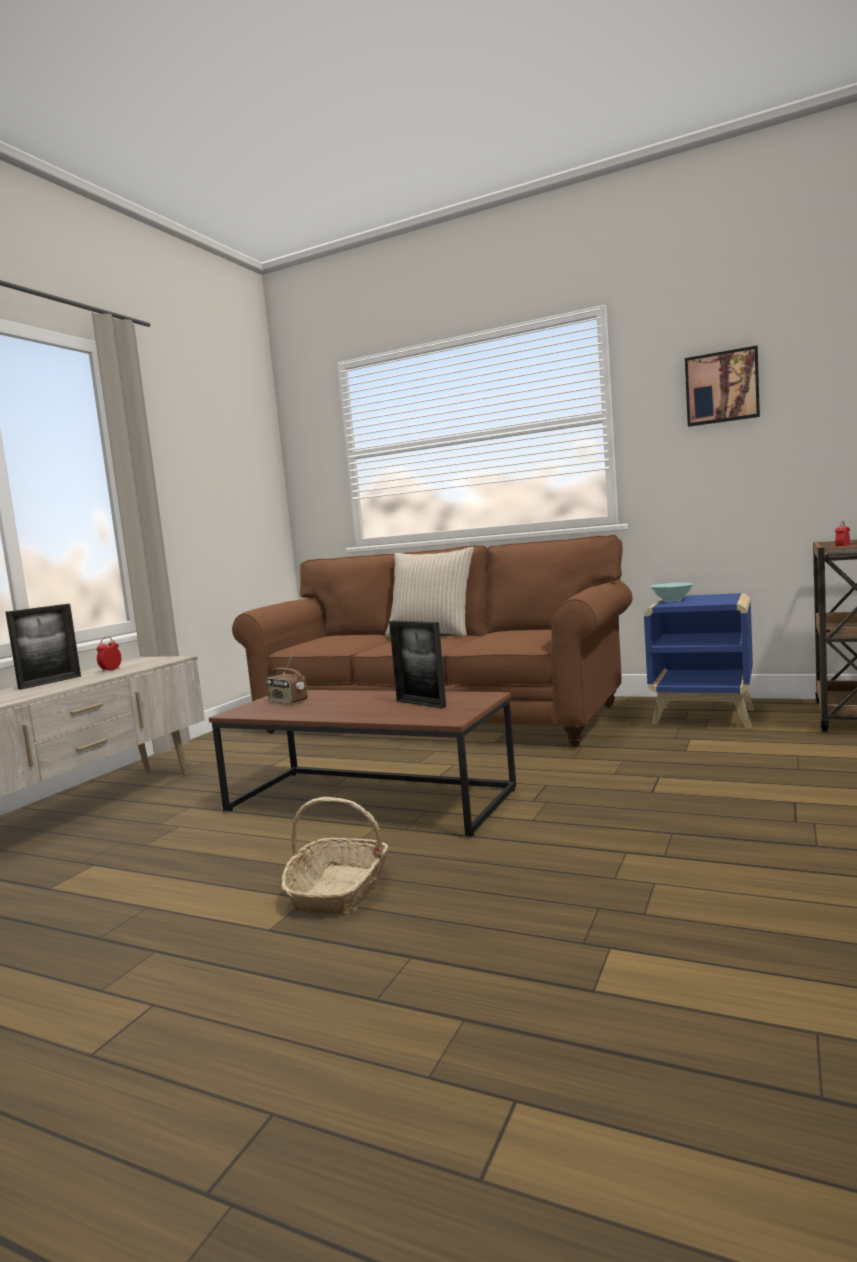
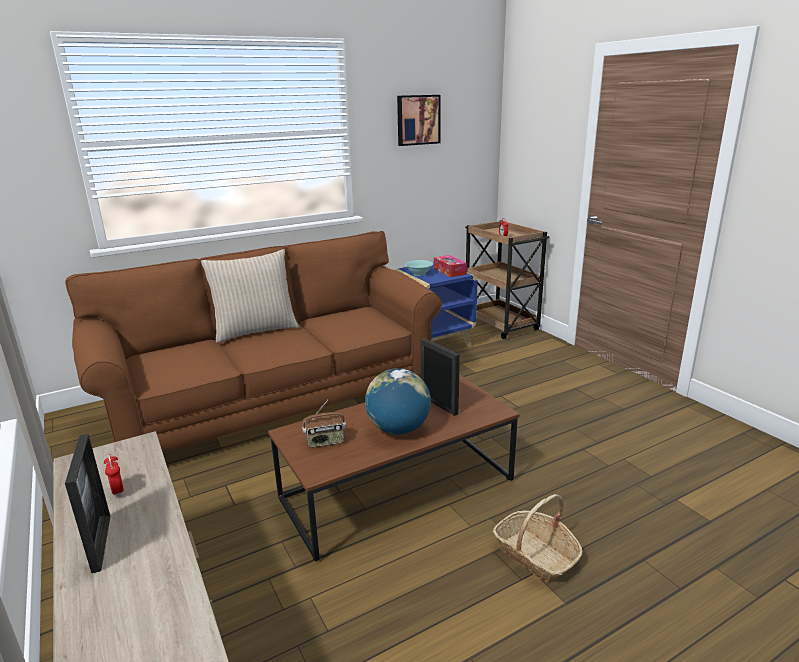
camera: 55 degrees left, 15 degrees up
picture frame [389,620,446,709] -> picture frame turned 120 degrees counterclockwise [420,338,460,416]
none -> globe [365,368,431,434]
none -> tissue box [434,255,467,277]

